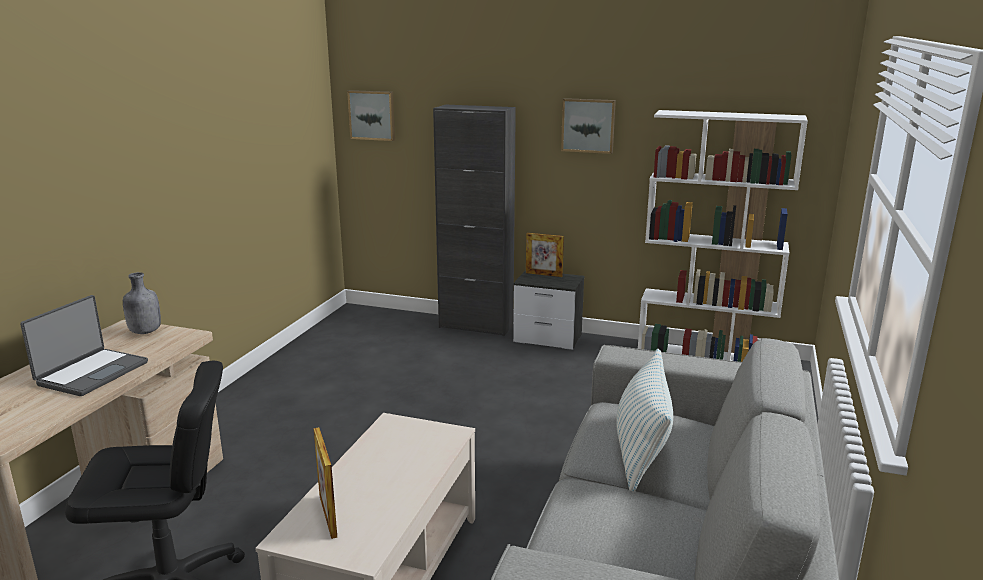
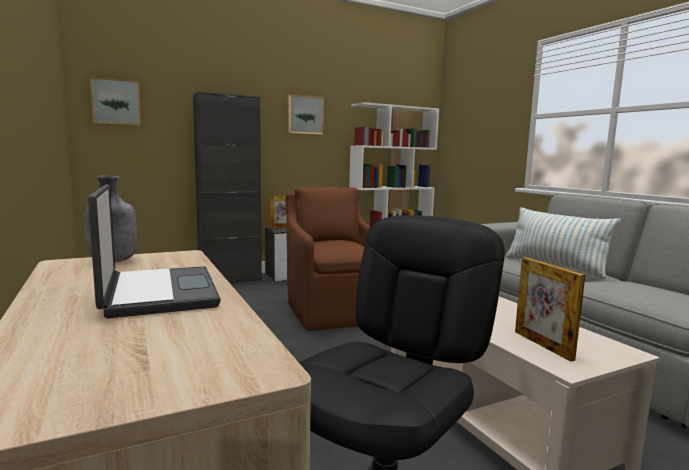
camera: 45 degrees left, 10 degrees down
picture frame [313,427,337,539] -> picture frame turned 45 degrees clockwise [515,257,585,361]
none -> brown armchair [286,187,371,331]

